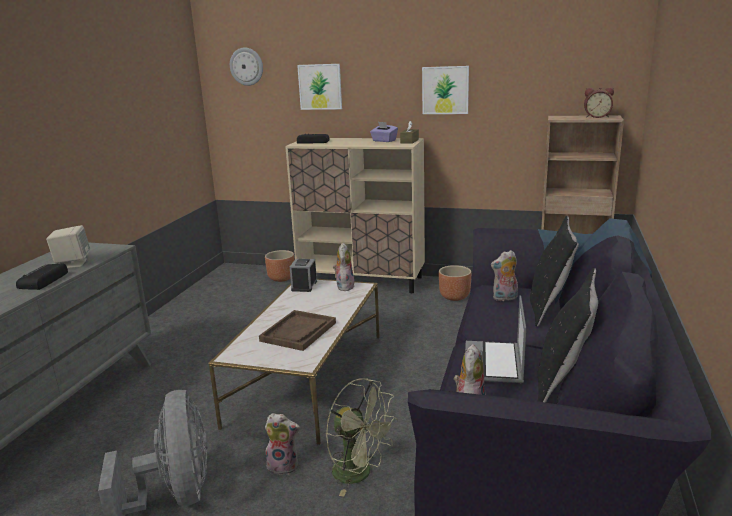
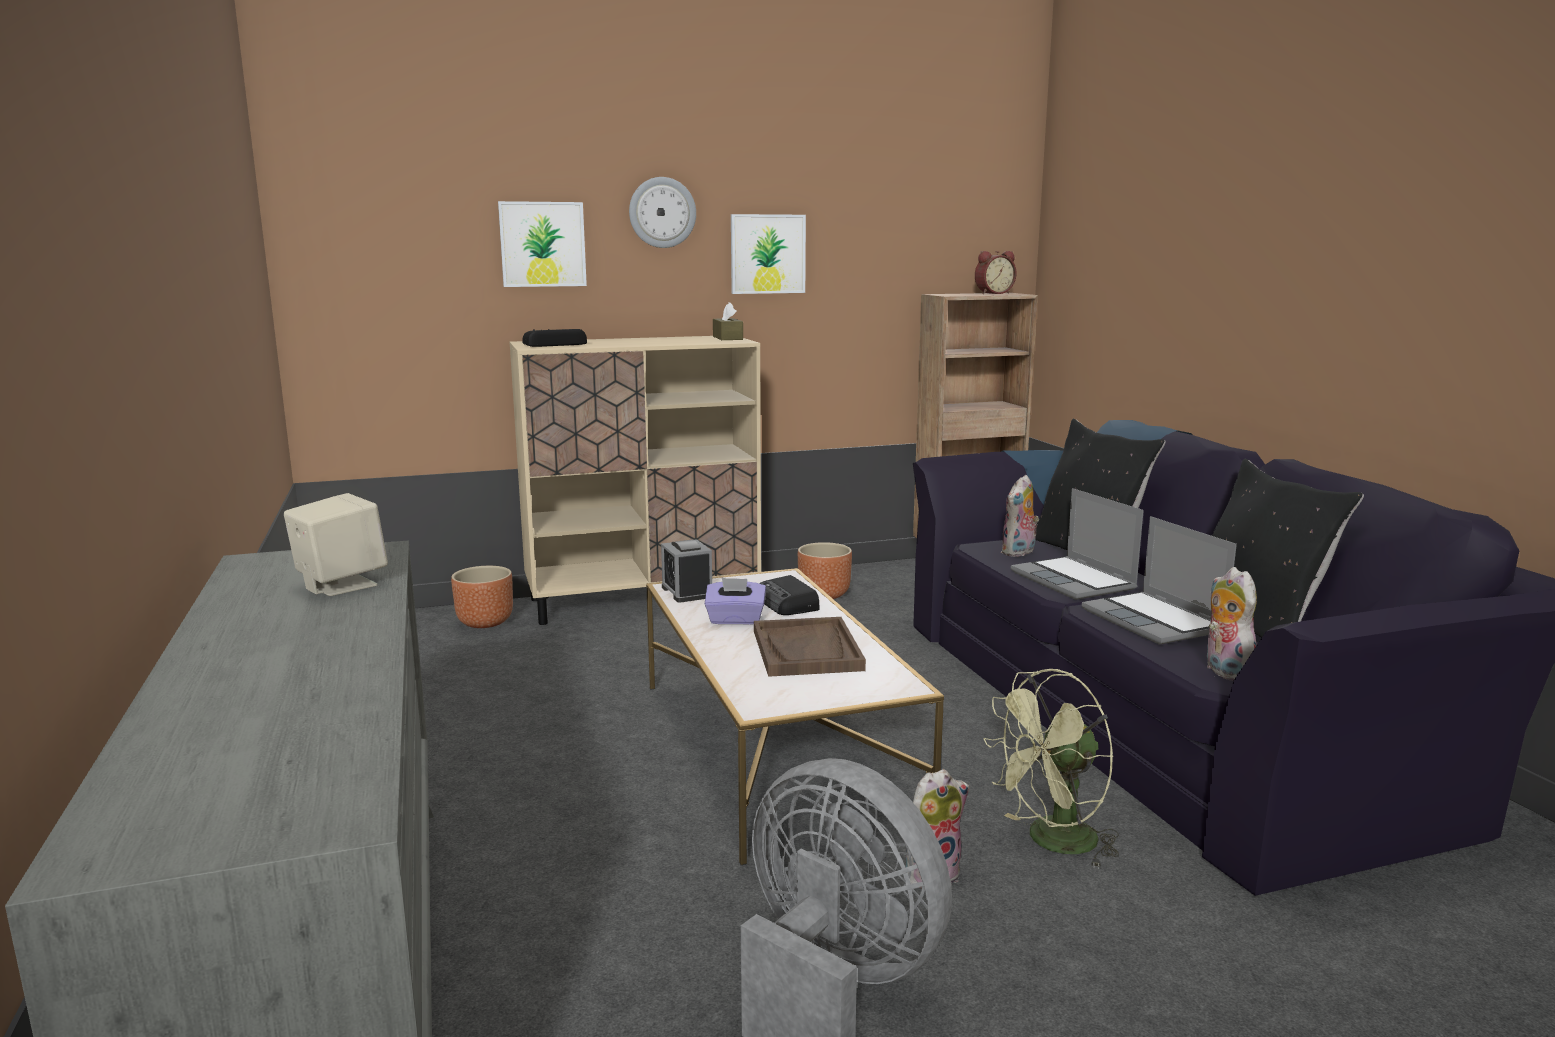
camera: 35 degrees left, 5 degrees down
radio [16,263,68,290] -> radio moved to [759,575,819,615]
wall clock [230,48,263,86] -> wall clock moved to [629,177,696,248]
green fan [326,378,398,496] -> green fan turned 150 degrees clockwise [984,669,1119,869]
plush toy [333,243,355,291] -> none
purple tissue box [370,122,398,142] -> purple tissue box moved to [705,578,766,625]
none -> laptop [1011,488,1144,600]

